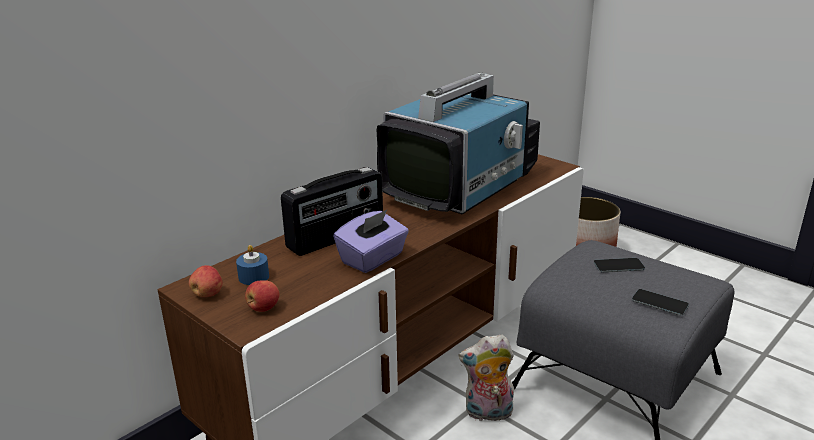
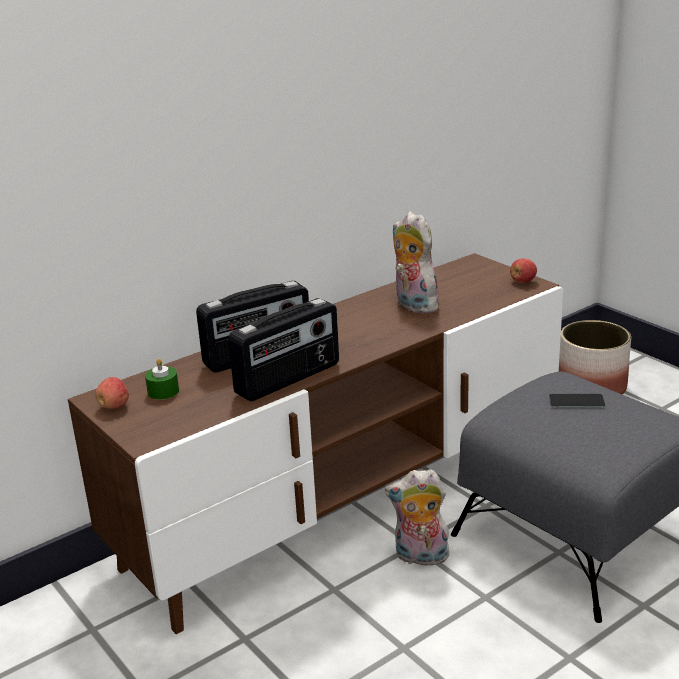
camera: 10 degrees right, 0 degrees up
blue candle [236,245,269,285] -> green candle [145,359,179,400]
apple [245,280,279,312] -> apple moved to [510,258,537,283]
purple tissue box [333,210,409,273] -> radio [228,298,339,402]
television [377,73,540,214] -> plush toy [393,212,439,313]
phone [632,289,689,315] -> none

